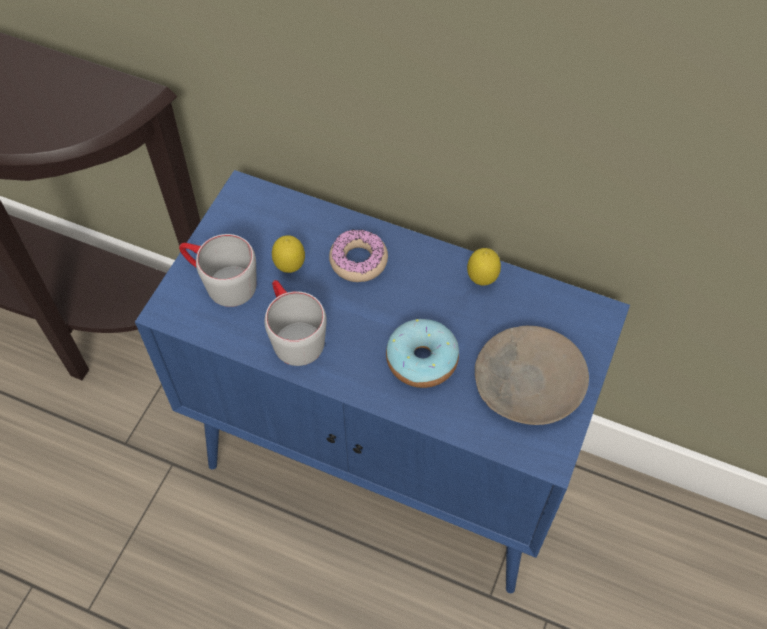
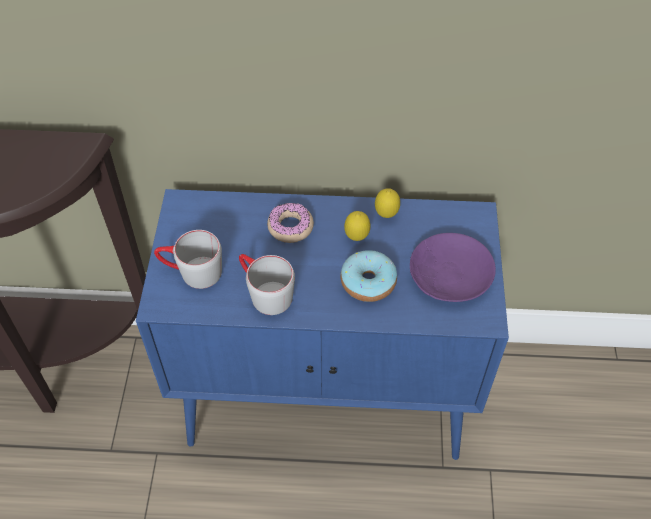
camera: 20 degrees left, 5 degrees down
lemon [272,235,305,273] -> lemon moved to [344,211,371,241]
beige plate [475,326,589,425] -> purple plate [410,233,496,302]

